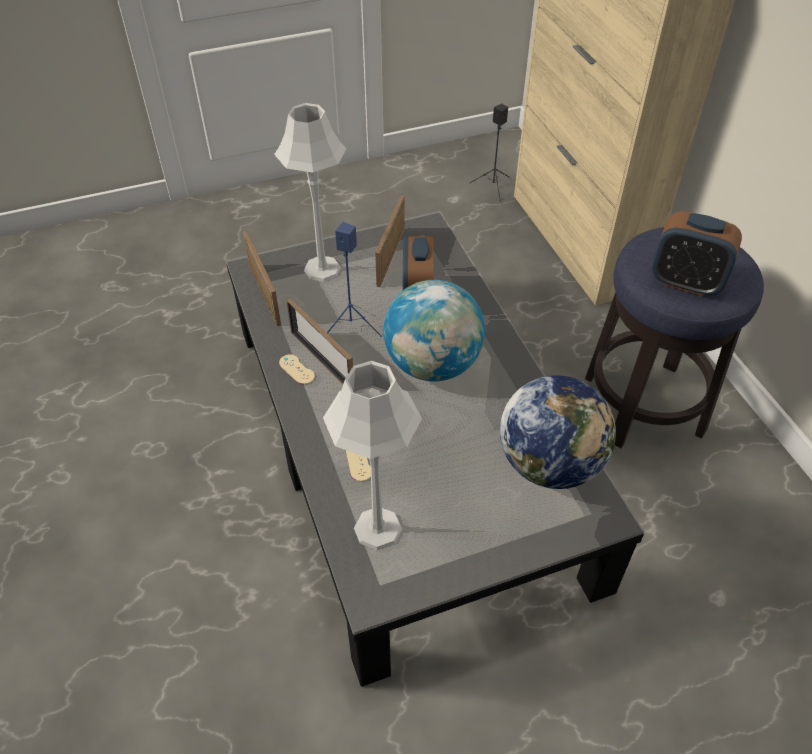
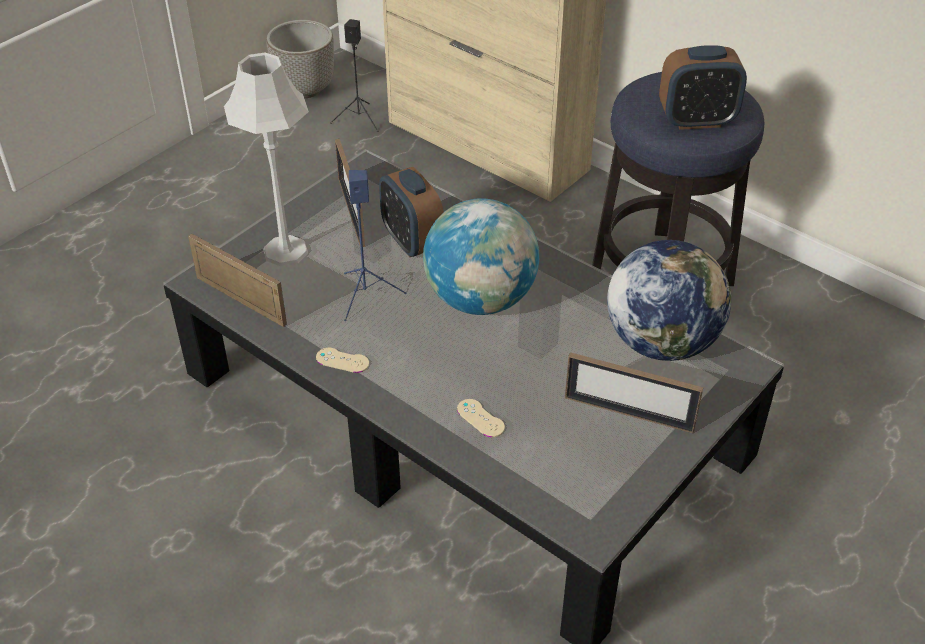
camera: 30 degrees left, 5 degrees down
picture frame [286,298,353,384] -> picture frame moved to [565,352,703,433]
grey table lamp [323,361,422,550] -> none
none -> planter [266,20,334,98]

